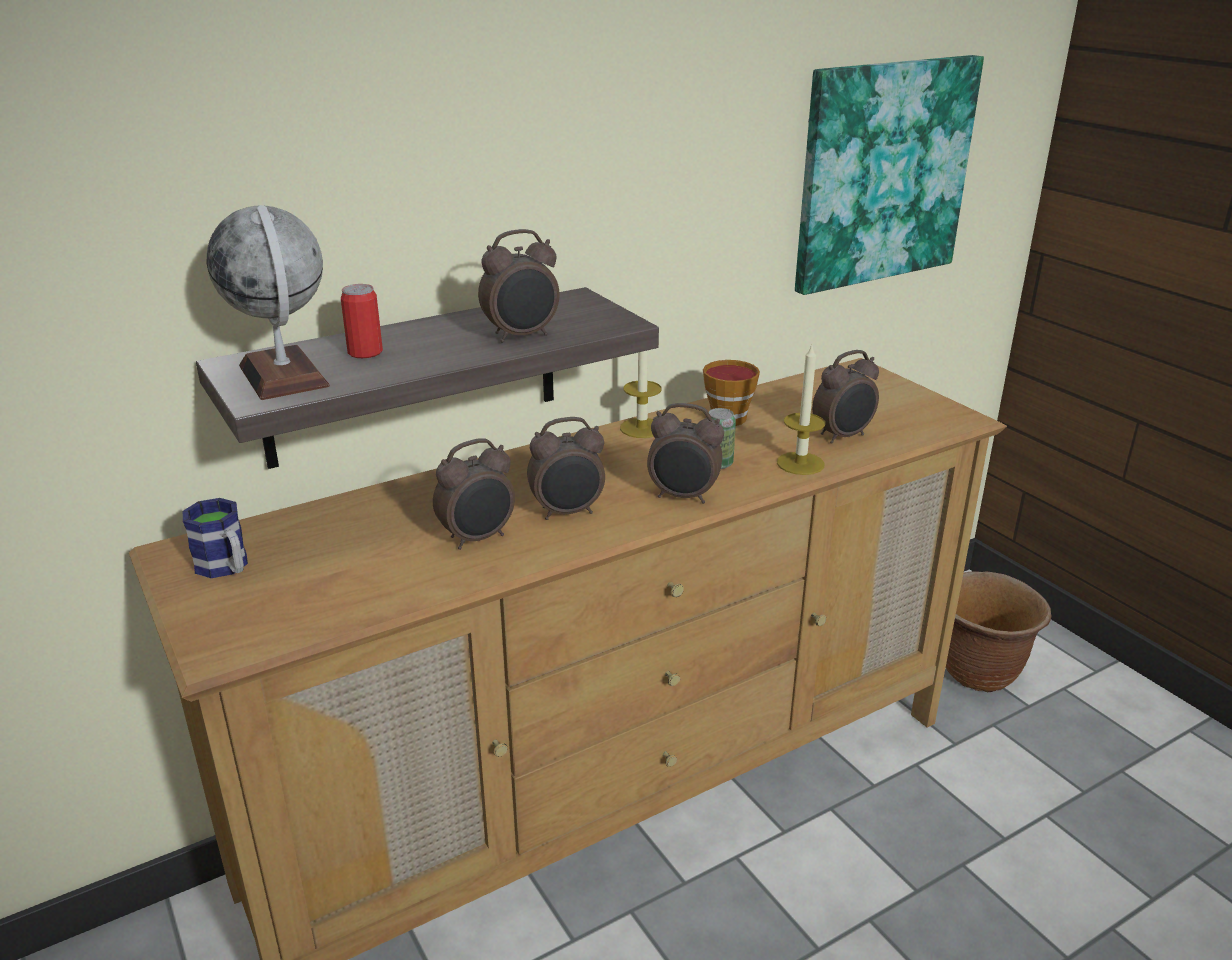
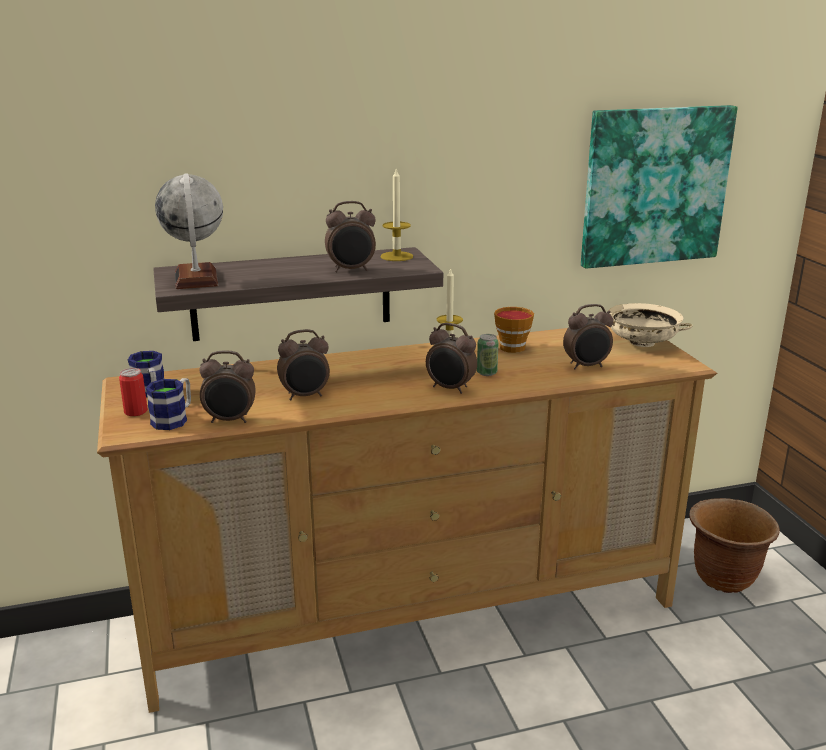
camera: 15 degrees right, 5 degrees down
can [341,284,383,358] -> can moved to [119,368,148,416]
alarm clock [527,417,605,520] -> alarm clock moved to [199,351,256,423]
candle [777,345,825,475] -> candle moved to [381,169,413,261]
none -> mug [146,378,191,430]
none -> beige bowl [608,303,693,347]

